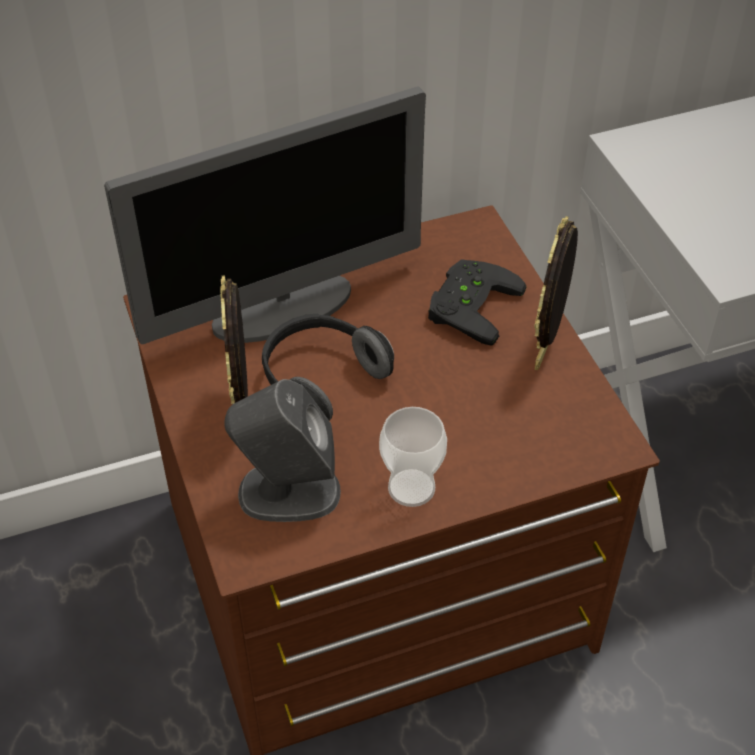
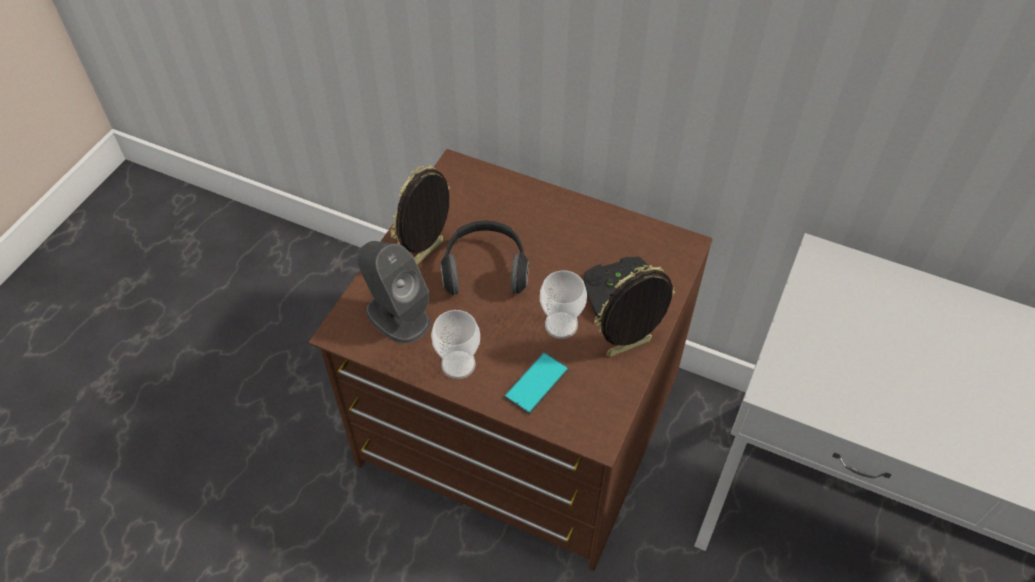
camera: 45 degrees right, 5 degrees up
monitor [104,87,426,344] -> none
none -> phone [504,351,569,414]
none -> cup [540,270,587,339]

